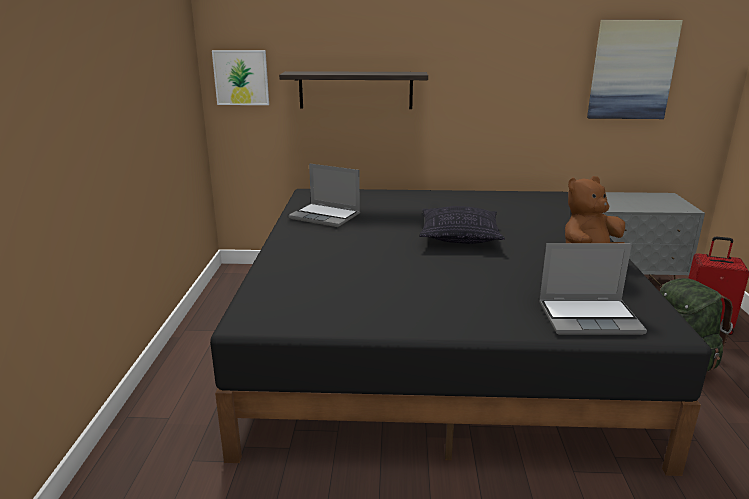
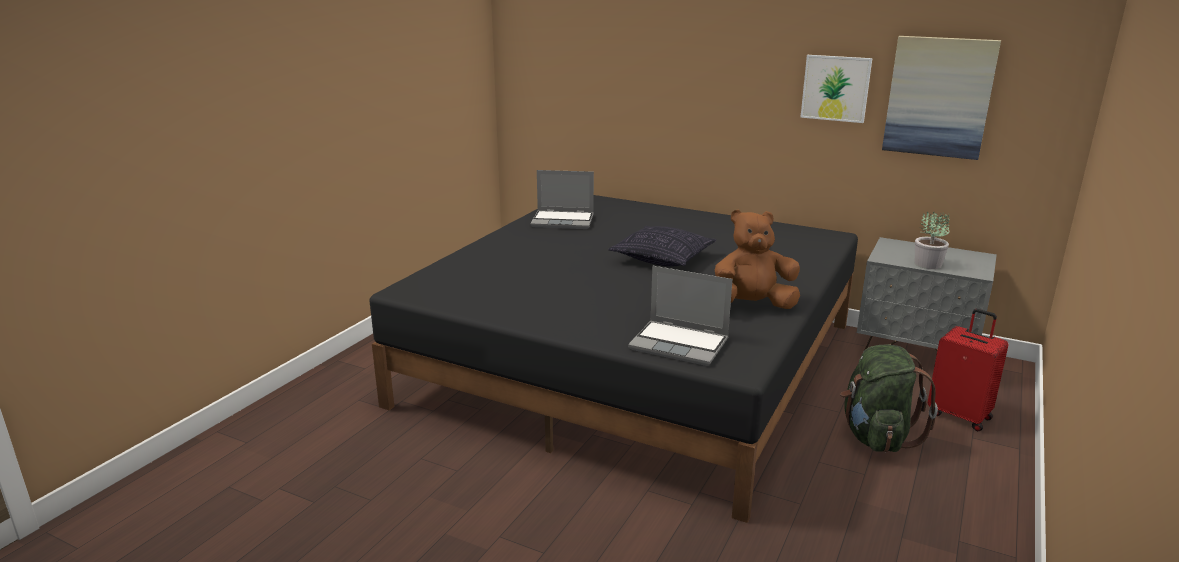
camera: 25 degrees right, 0 degrees up
picture [212,50,269,105] -> picture moved to [800,55,872,123]
shelf [279,71,428,109] -> none
laptop [288,163,360,227] -> laptop turned 45 degrees counterclockwise [530,170,594,229]
none -> potted plant [915,212,950,269]

